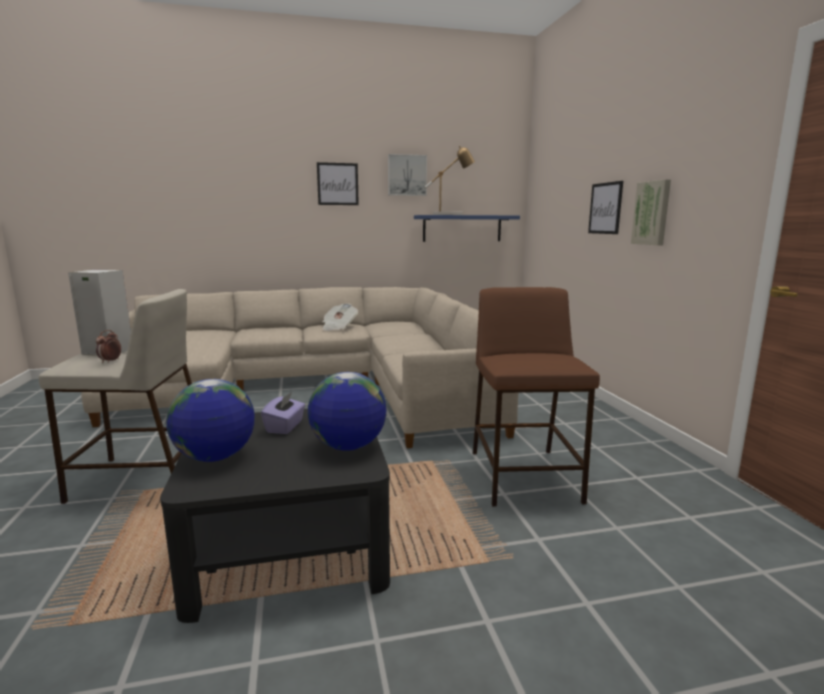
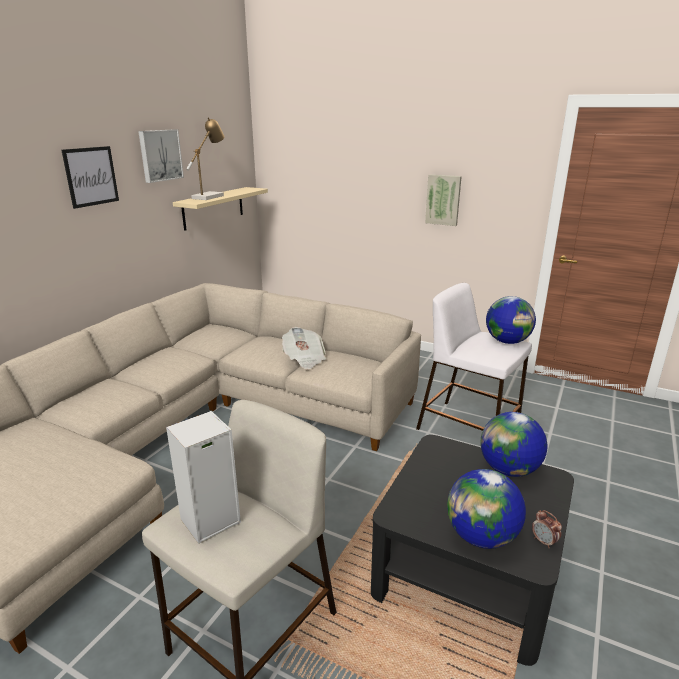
camera: 50 degrees left, 10 degrees up
alarm clock [96,330,121,363] -> alarm clock moved to [532,510,562,549]
purple tissue box [261,392,305,434] -> none
newspaper [322,303,358,331] -> newspaper moved to [282,327,326,370]
blue shelf [414,215,520,242] -> beige shelf [173,187,268,231]
brown stool [473,287,600,506] -> white stool [416,283,532,431]
picture [588,181,623,234] -> none
none -> globe [486,296,536,344]

